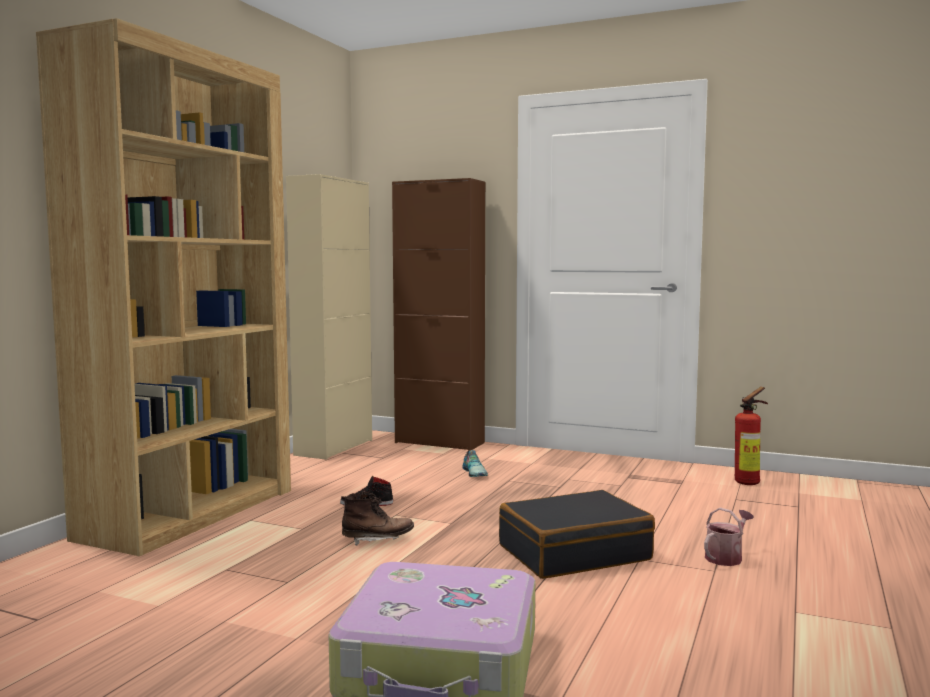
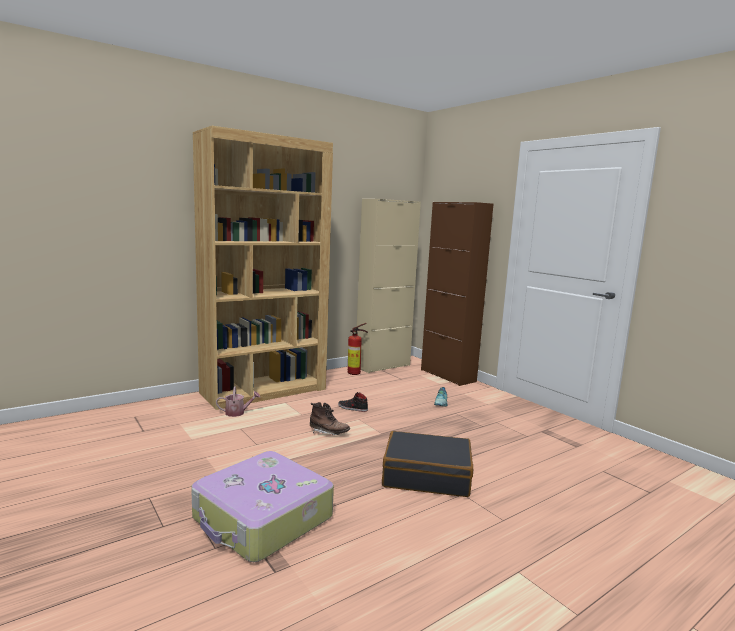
camera: 30 degrees right, 5 degrees up
watering can [704,508,754,566] -> watering can moved to [216,386,260,417]
fire extinguisher [735,387,768,485] -> fire extinguisher moved to [348,323,368,375]

